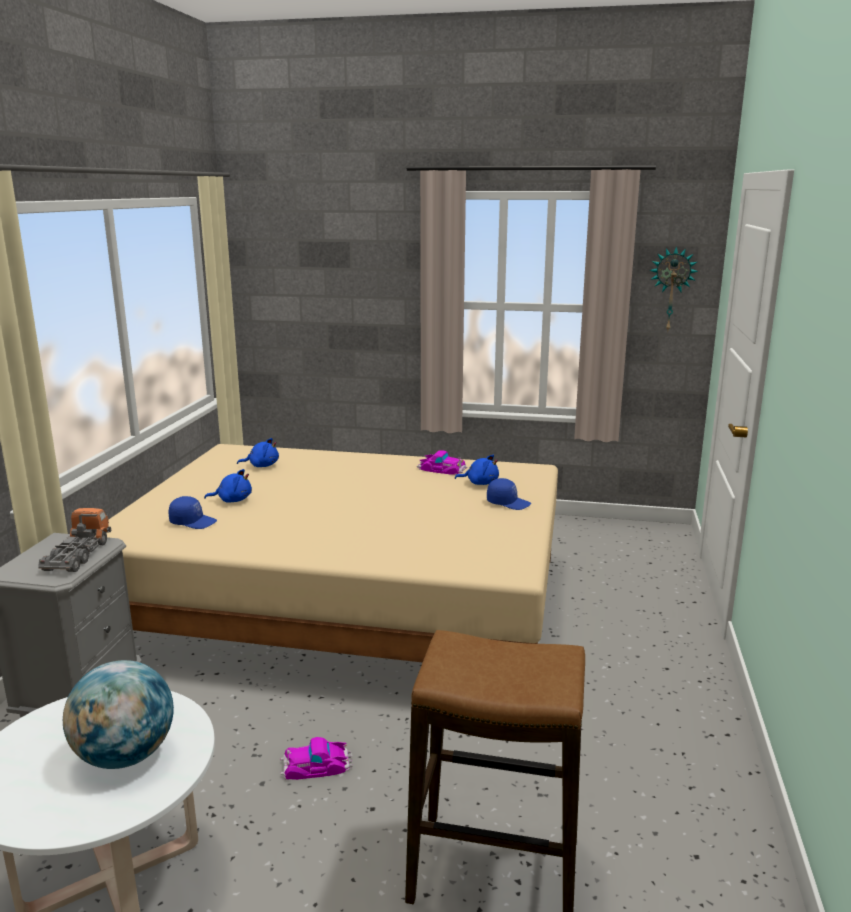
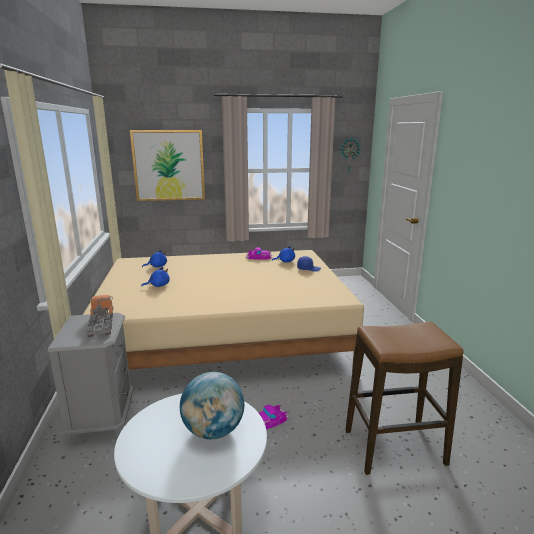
camera: 20 degrees left, 0 degrees up
blue cap [169,496,217,529] -> none
none -> picture [130,130,205,201]

